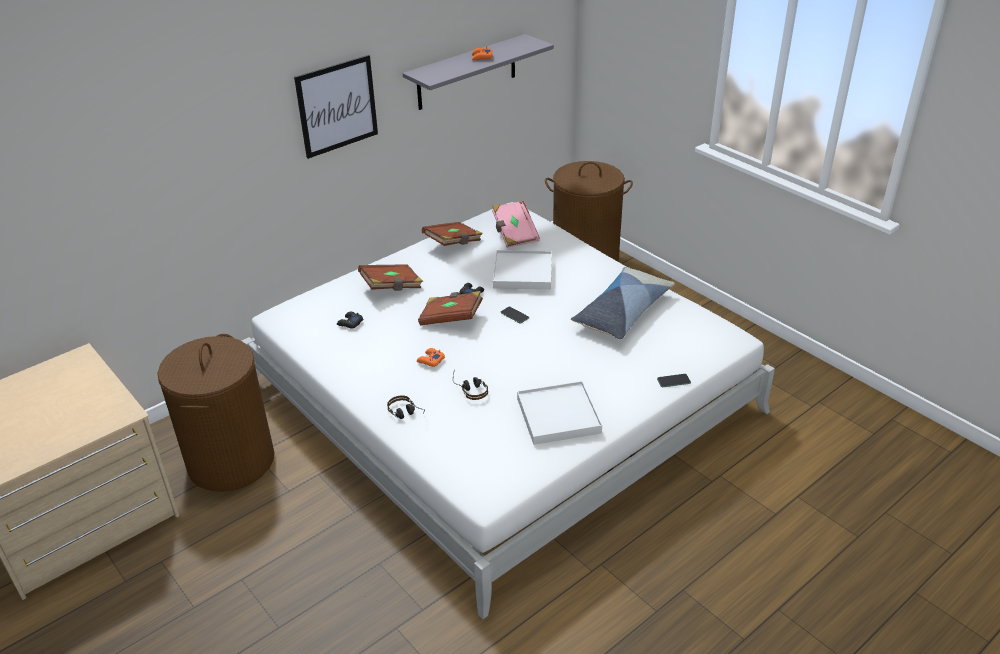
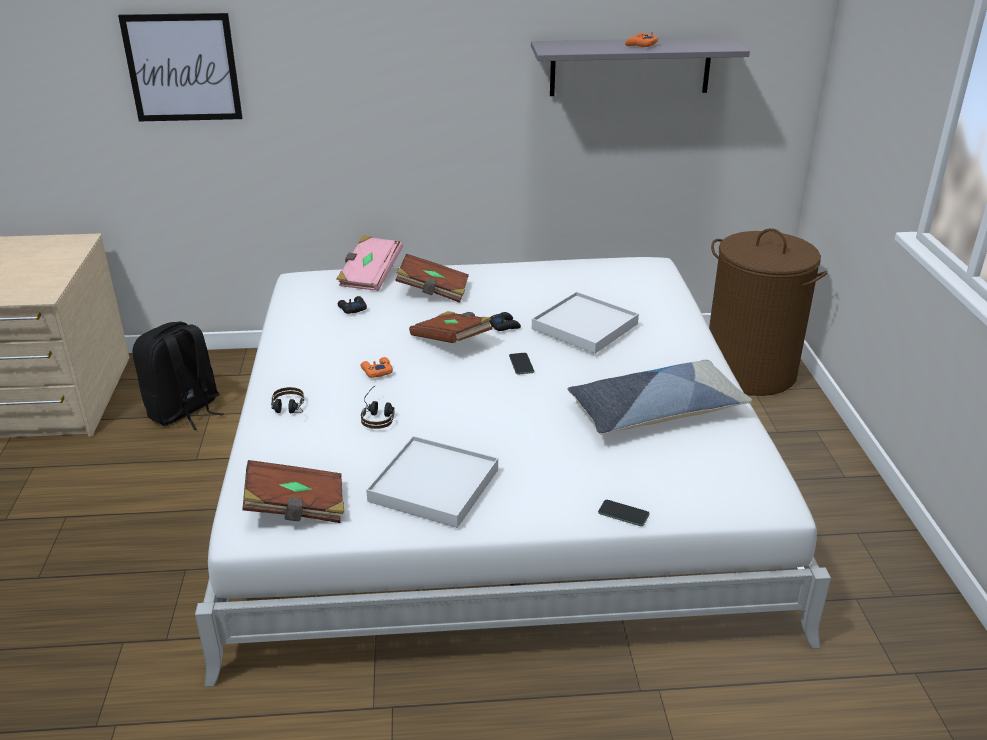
camera: 35 degrees right, 5 degrees down
brown laundry basket [158,334,275,492] -> black backpack [133,322,223,430]
picture [294,55,378,159] -> picture moved to [118,13,243,121]
brown book [422,222,483,246] -> brown book moved to [242,460,344,523]
pink book [492,201,540,248] -> pink book moved to [337,235,403,291]

